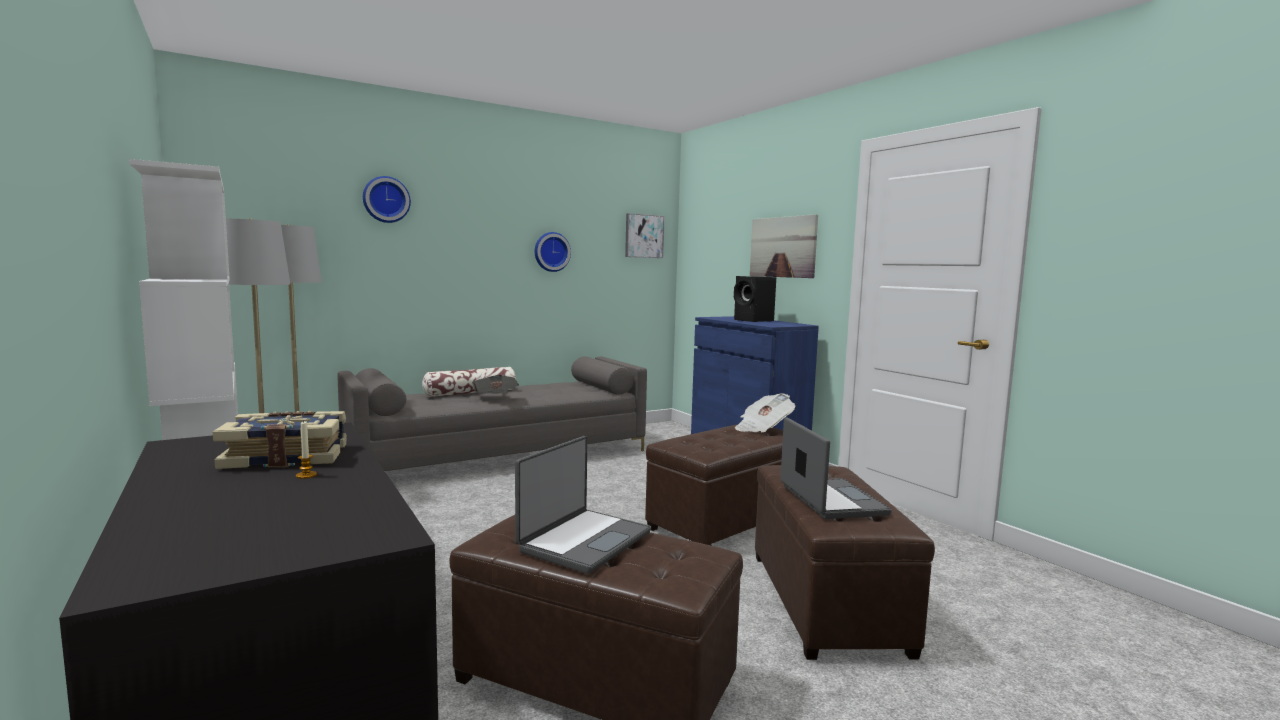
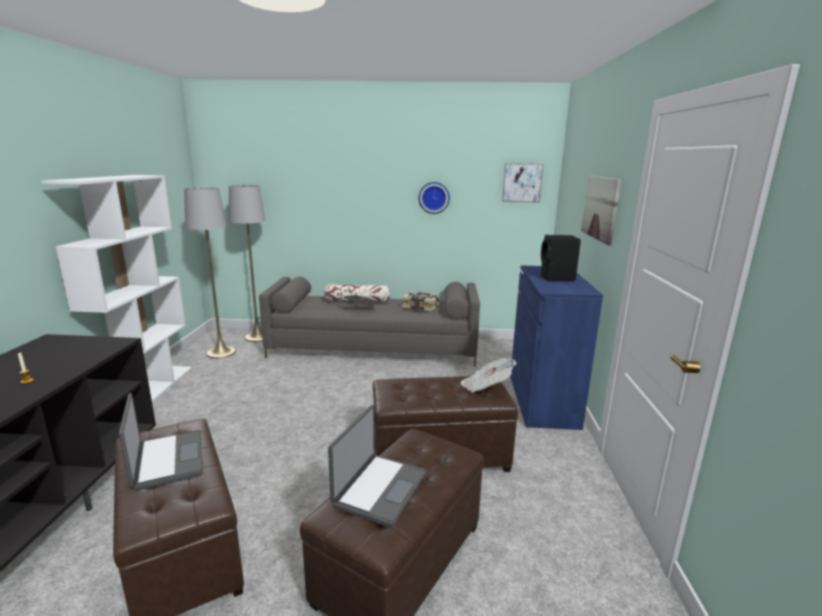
camera: 35 degrees right, 10 degrees up
book [213,411,347,469] -> book moved to [402,291,439,312]
wall clock [363,176,411,223] -> none
laptop [515,436,651,574] -> laptop turned 90 degrees counterclockwise [119,393,203,491]

